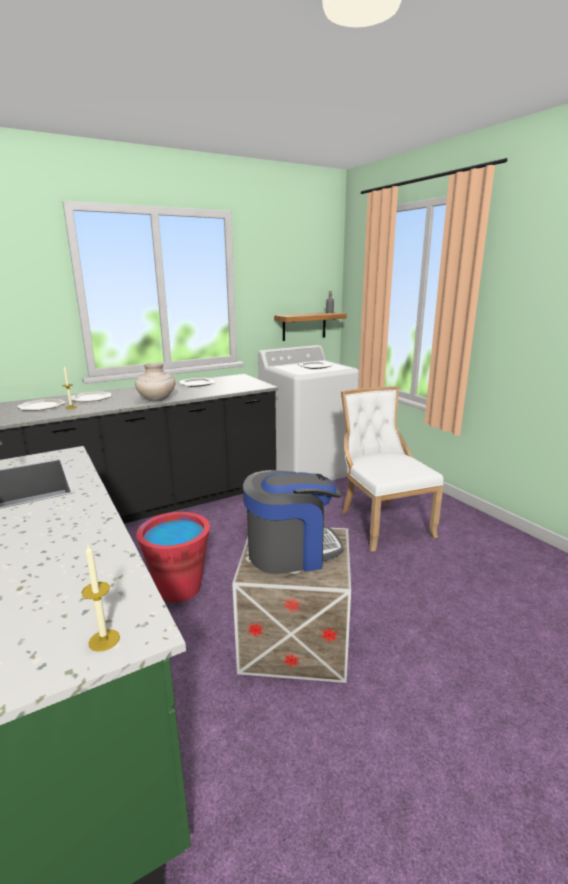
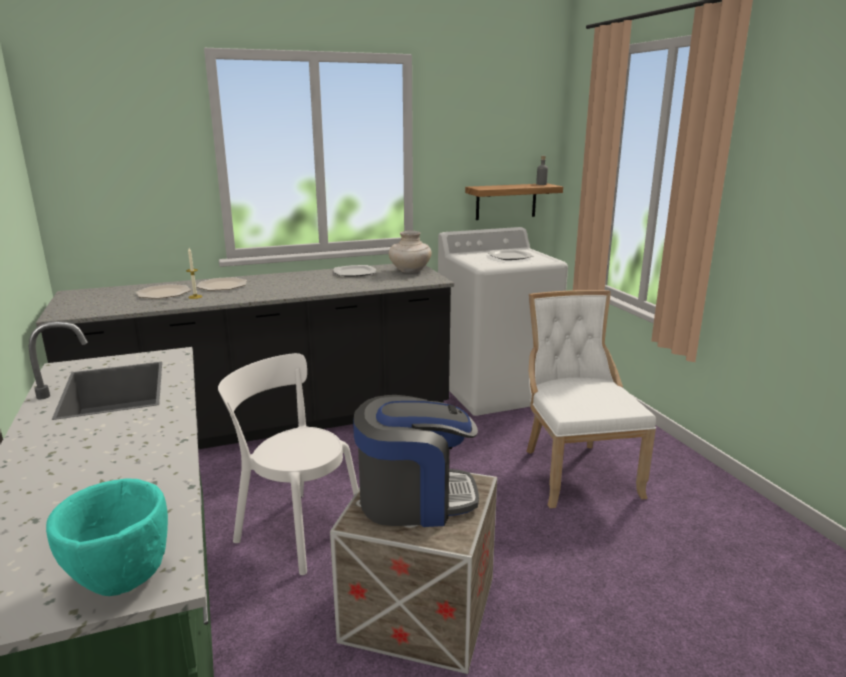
camera: 10 degrees right, 0 degrees up
candle [82,545,120,652] -> turquoise bowl [46,479,168,596]
beige vase [135,363,176,401] -> beige vase moved to [389,231,432,273]
red bucket [136,512,210,603] -> white chair [218,353,358,575]

